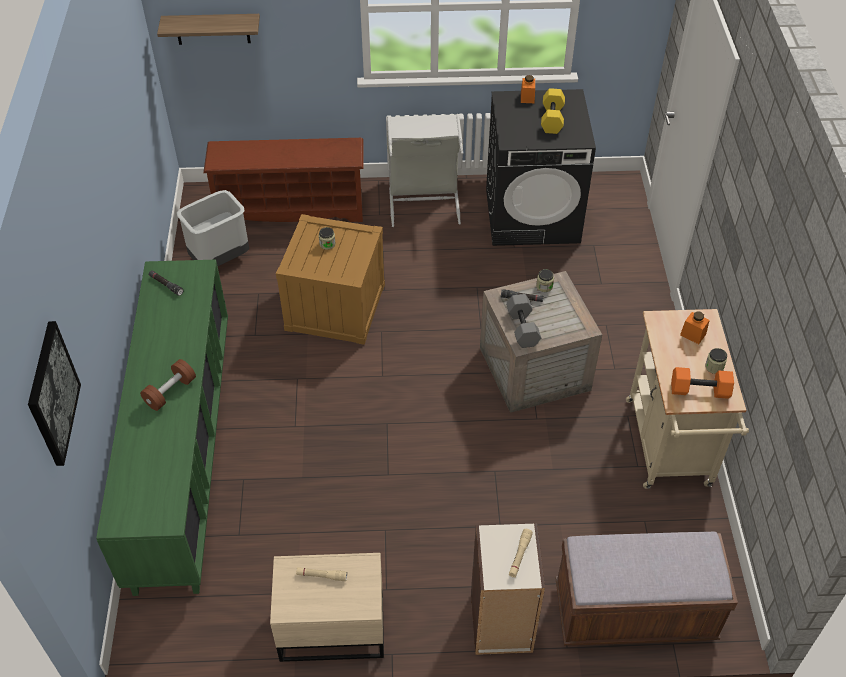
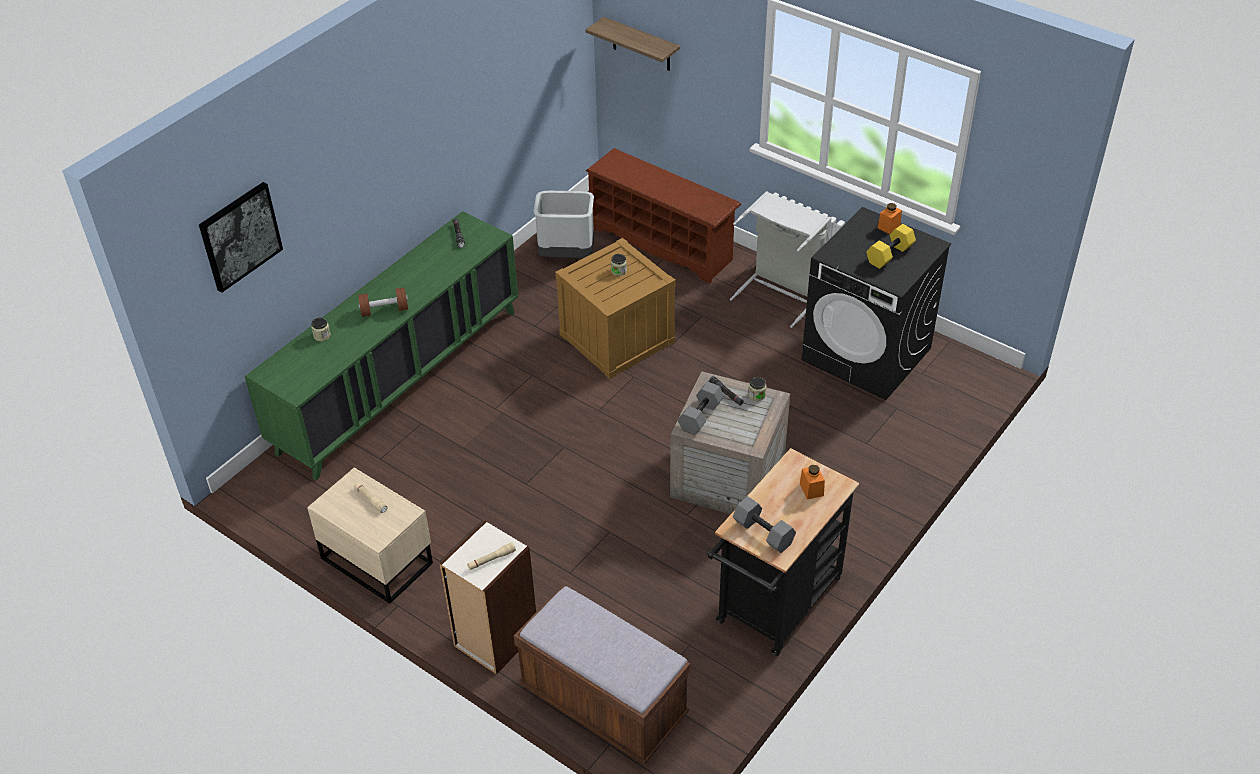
camera: 40 degrees right, 5 degrees down
beige cart [626,309,749,489] -> black cart [707,448,859,656]
orange dumbbell [671,367,734,399] -> grey dumbbell [733,496,796,553]
jar [705,348,727,374] -> jar moved to [311,318,331,341]

